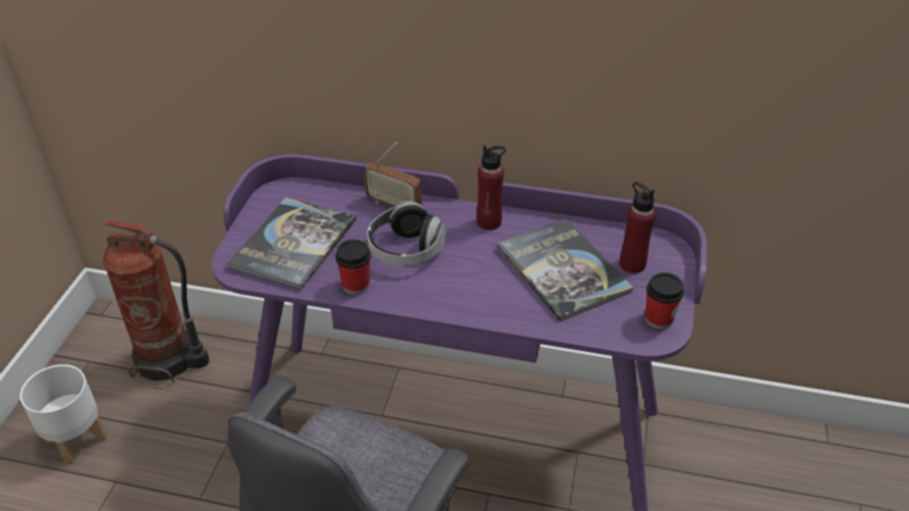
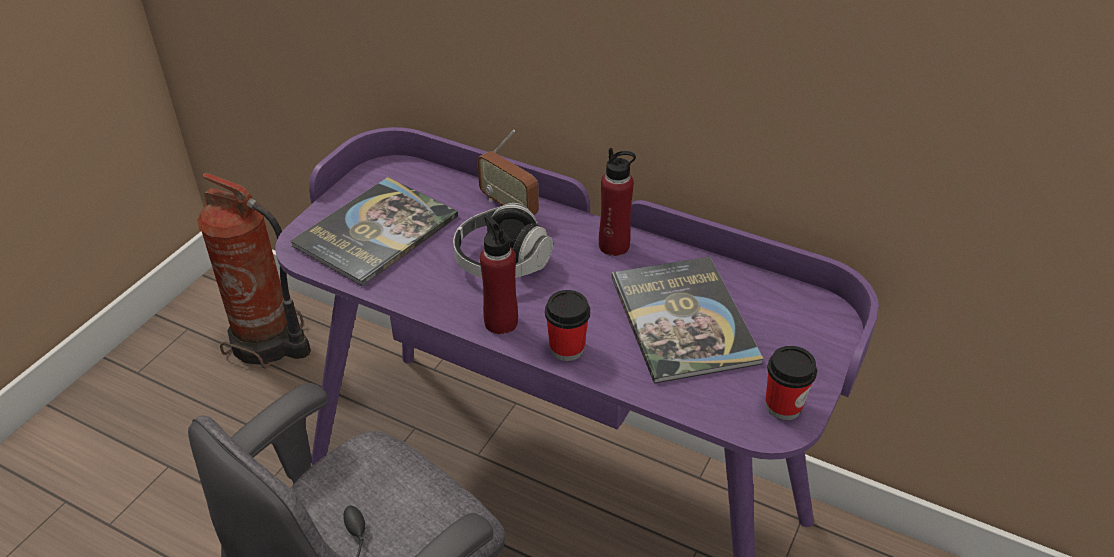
camera: 15 degrees right, 0 degrees up
white planter [20,364,107,465] -> none
cup [335,239,371,295] -> cup moved to [545,290,590,361]
red bottle [620,182,656,273] -> red bottle moved to [480,216,518,334]

